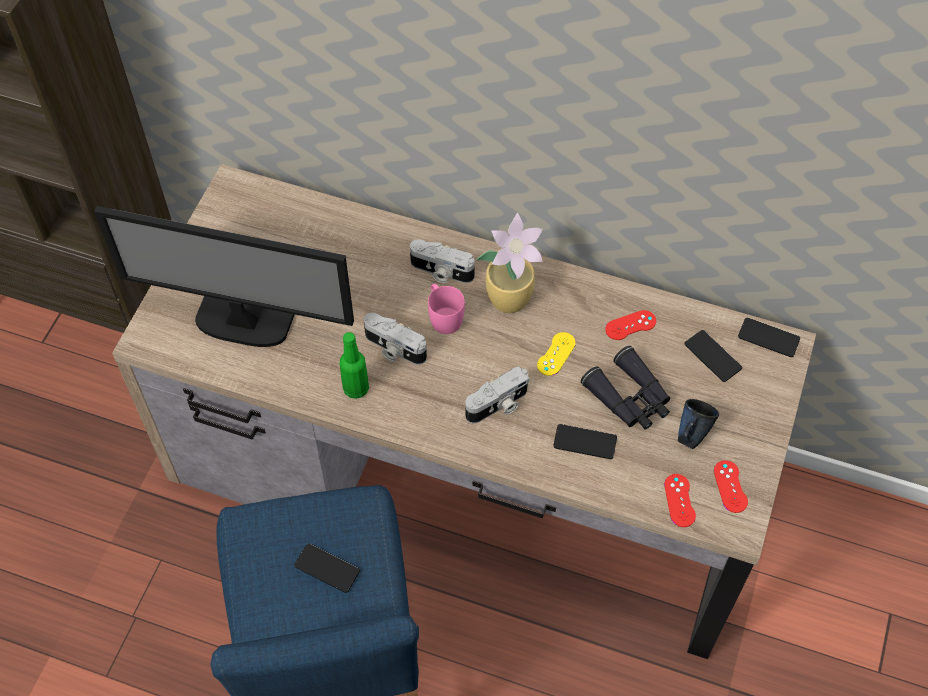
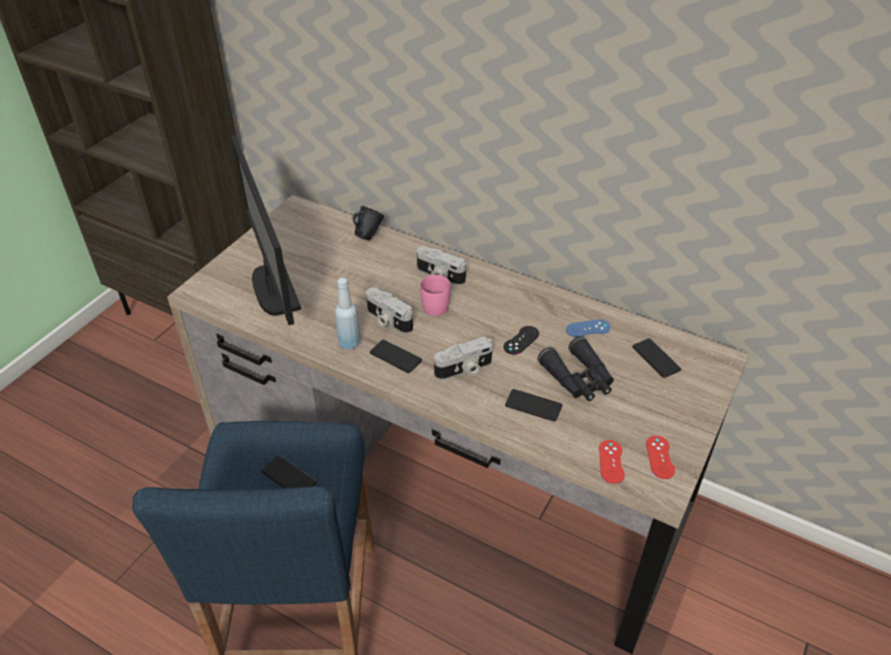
camera: 10 degrees right, 15 degrees down
monitor [94,206,354,347] -> monitor turned 45 degrees clockwise [231,135,301,325]
green bottle [339,332,369,399] -> blue bottle [335,278,360,350]
potted plant [476,213,543,313] -> none
yellow game controller [537,332,576,376] -> black game controller [503,326,539,355]
red game controller [605,310,656,340] -> blue game controller [566,319,611,337]
blue mug [678,399,719,449] -> blue mug moved to [353,206,384,241]
phone [738,317,800,357] -> phone moved to [370,339,422,373]

